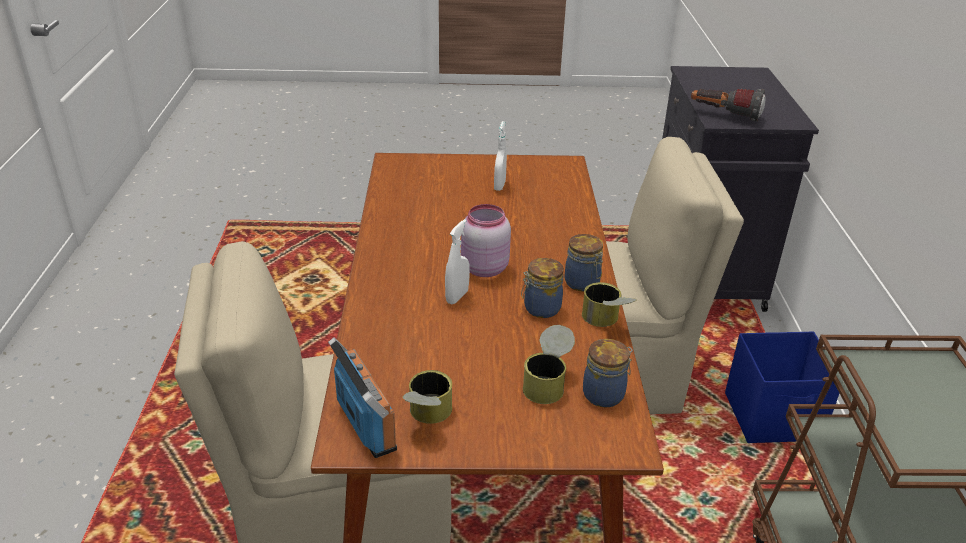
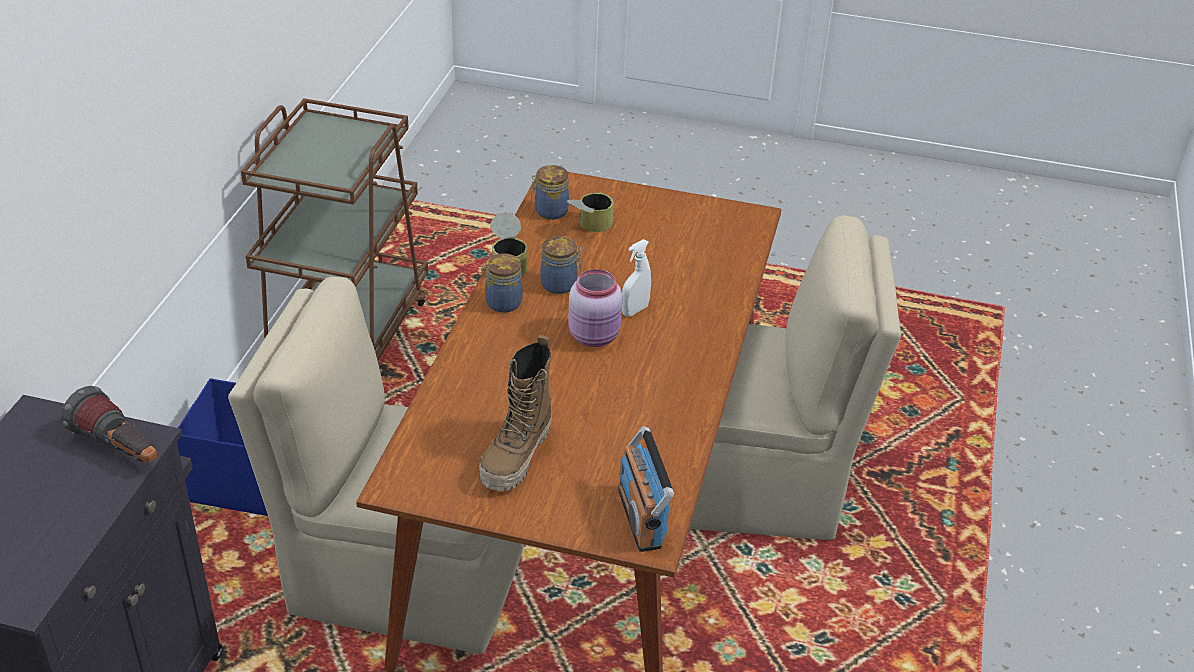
camera: 165 degrees left, 5 degrees up
radio [328,337,397,458] -> radio moved to [618,426,674,552]
can [402,370,452,424] -> none
white spray bottle [494,121,507,191] -> boot [479,335,552,491]

